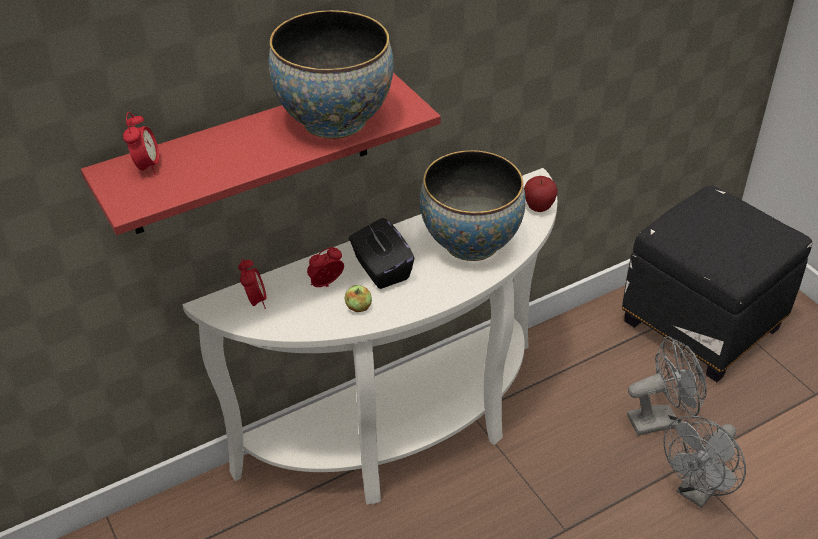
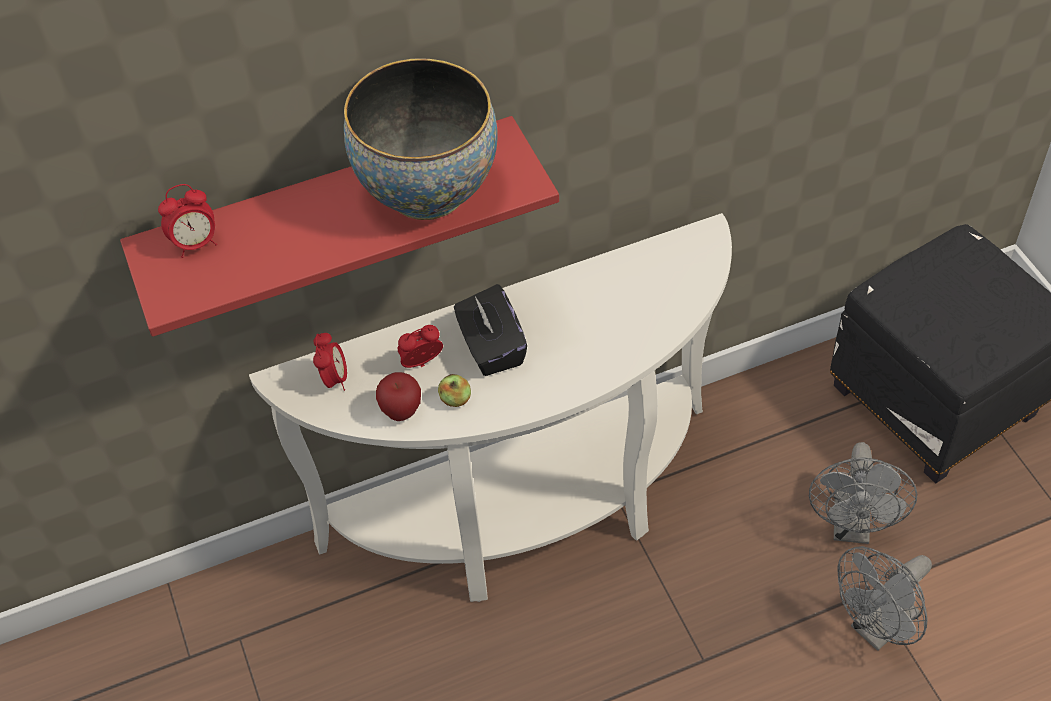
camera: 10 degrees right, 10 degrees up
alarm clock [123,112,159,175] -> alarm clock turned 60 degrees clockwise [158,184,217,258]
bowl [420,150,526,261] -> none
apple [524,176,558,212] -> apple moved to [376,372,421,421]
grey fan [627,336,707,435] -> grey fan turned 105 degrees clockwise [809,442,917,544]

